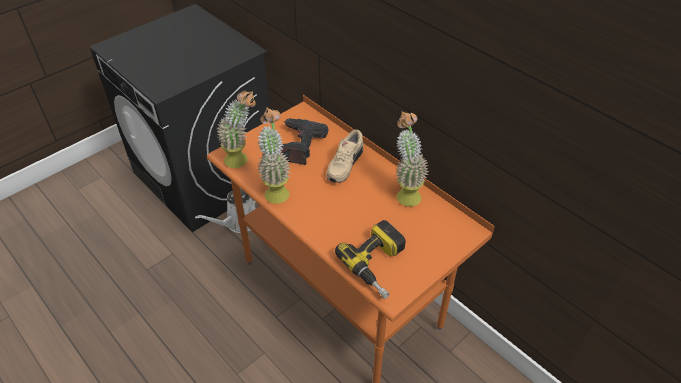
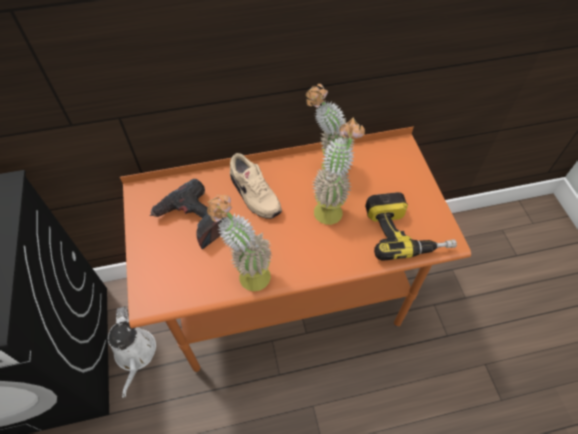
camera: 60 degrees left, 10 degrees up
potted plant [217,91,255,168] -> potted plant moved to [312,118,365,225]

